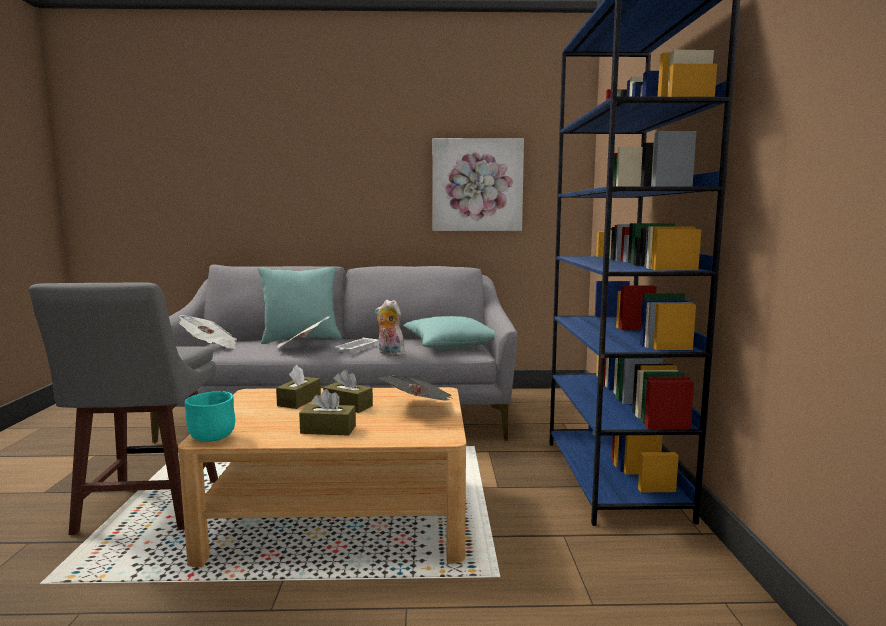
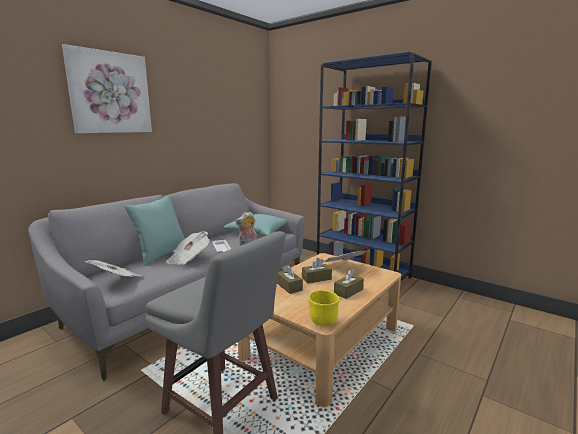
camera: 50 degrees left, 5 degrees up
turquoise bowl [185,391,235,442] -> yellow bowl [309,290,339,326]
picture [432,138,524,231] -> picture moved to [62,44,152,133]

